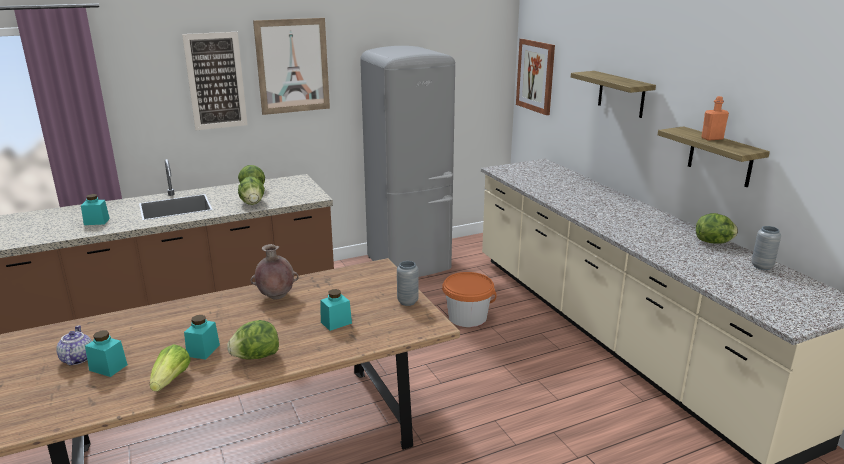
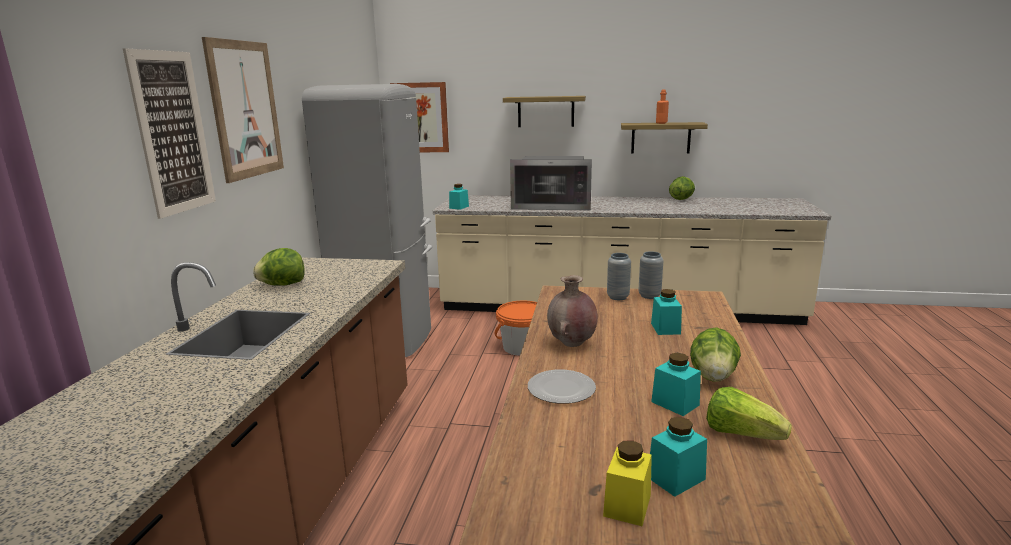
camera: 55 degrees left, 5 degrees down
teapot [56,325,92,365] -> yellow jar [603,441,652,526]
turquoise jar [81,194,110,225] -> turquoise jar moved to [449,184,469,210]
lettuce [238,176,265,205] -> none
grey vase [751,226,781,270] -> grey vase moved to [607,253,631,300]
none -> microwave [510,156,592,210]
none -> plate [528,370,596,404]

